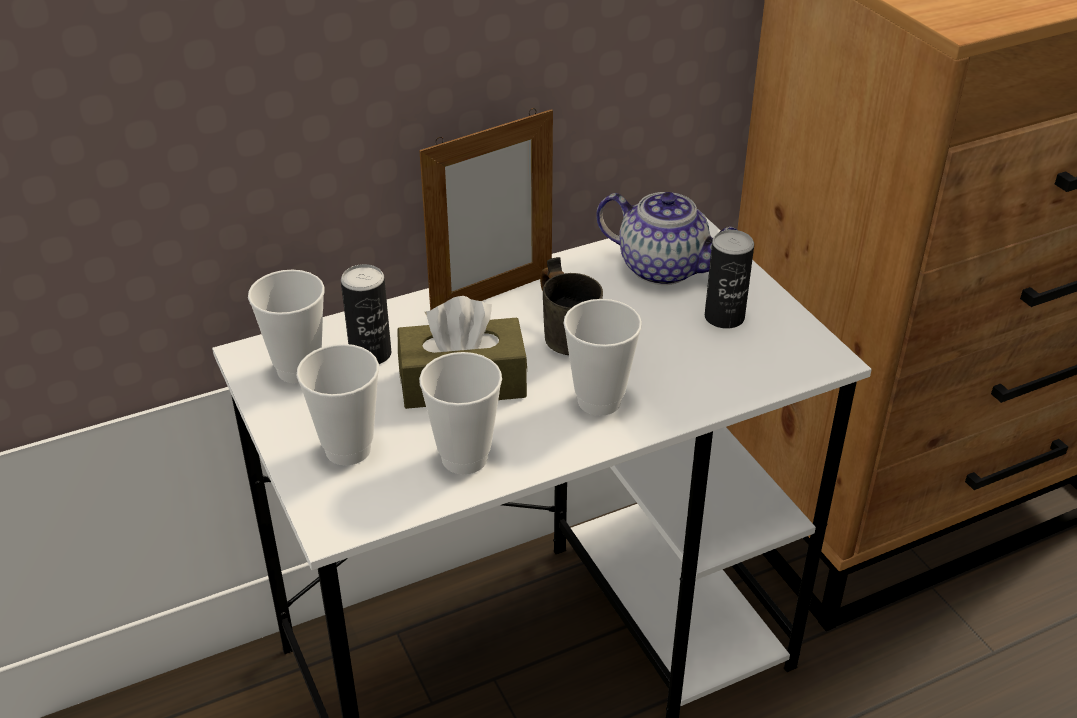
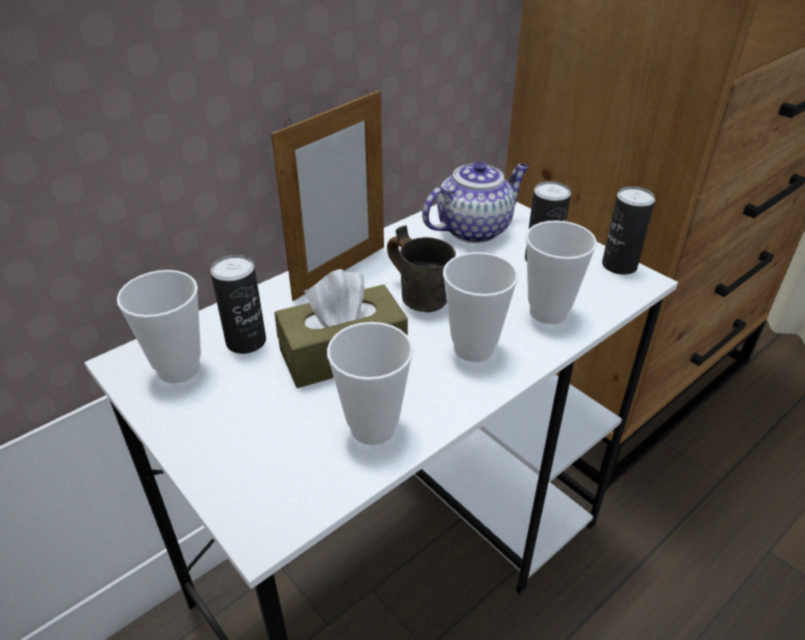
camera: 15 degrees left, 0 degrees up
cup [297,344,379,466] -> cup moved to [526,220,597,324]
teapot [596,192,737,285] -> teapot turned 45 degrees counterclockwise [422,161,529,243]
none -> can [602,186,655,275]

